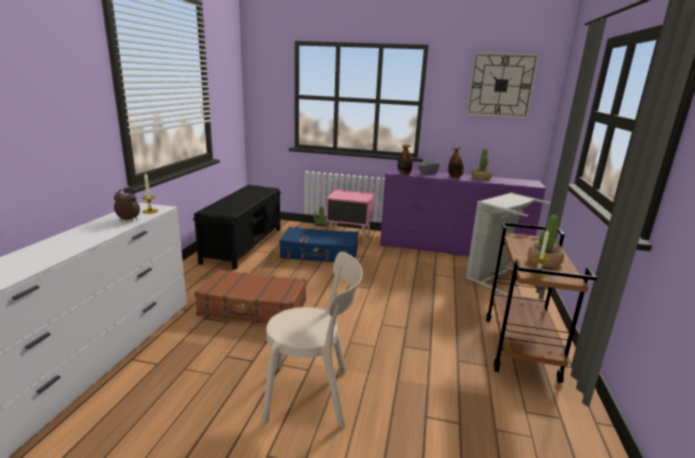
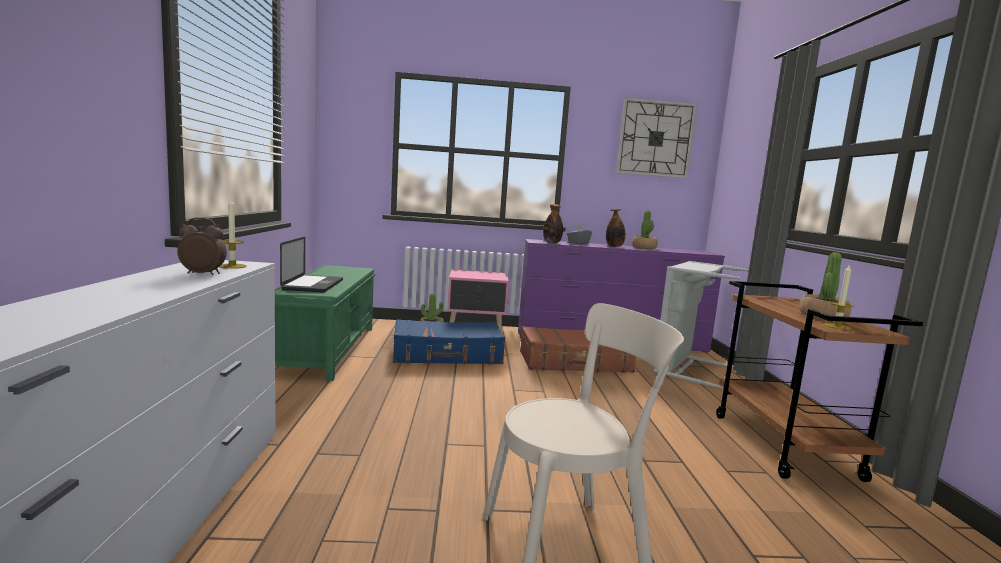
camera: 15 degrees left, 10 degrees down
black bench [193,185,281,269] -> green bench [274,265,375,381]
brown suitcase [194,269,306,323] -> brown suitcase moved to [520,326,636,373]
none -> laptop [280,237,343,292]

